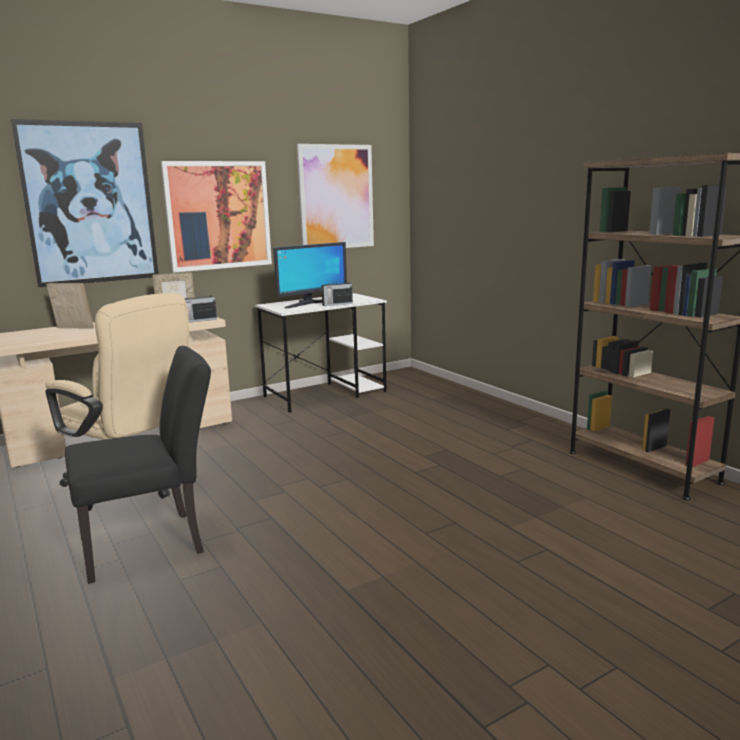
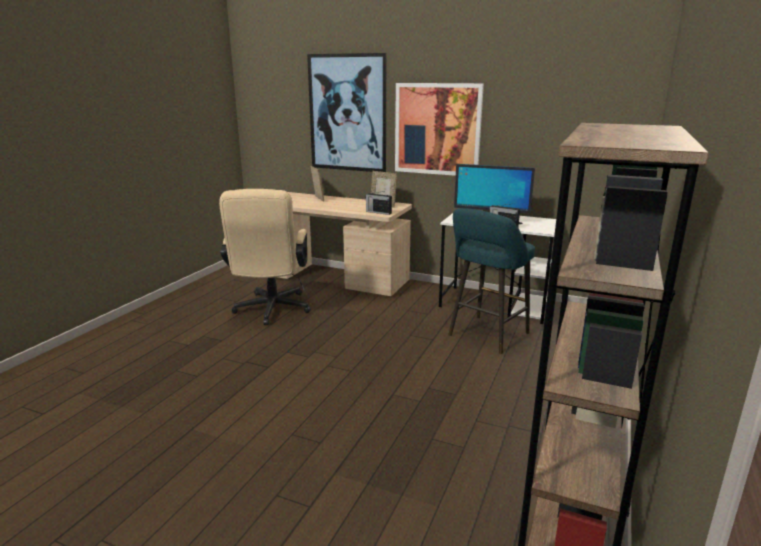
camera: 55 degrees right, 5 degrees up
black chair [65,346,211,584] -> none
picture [297,144,374,248] -> none
none -> turquoise stool [448,208,535,354]

